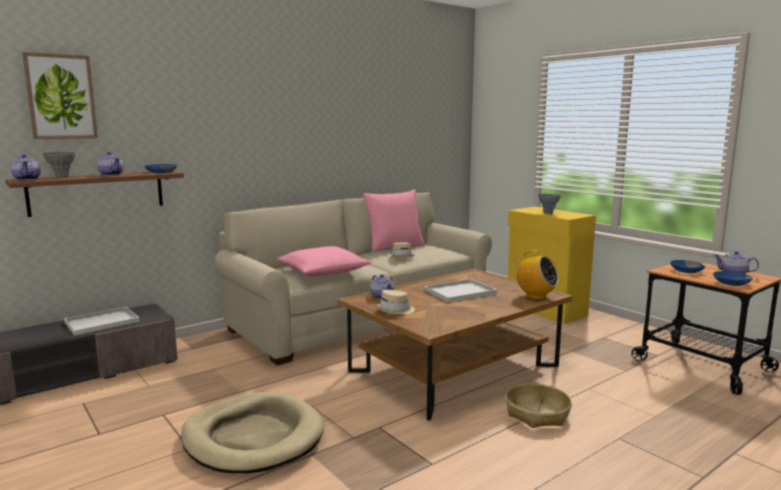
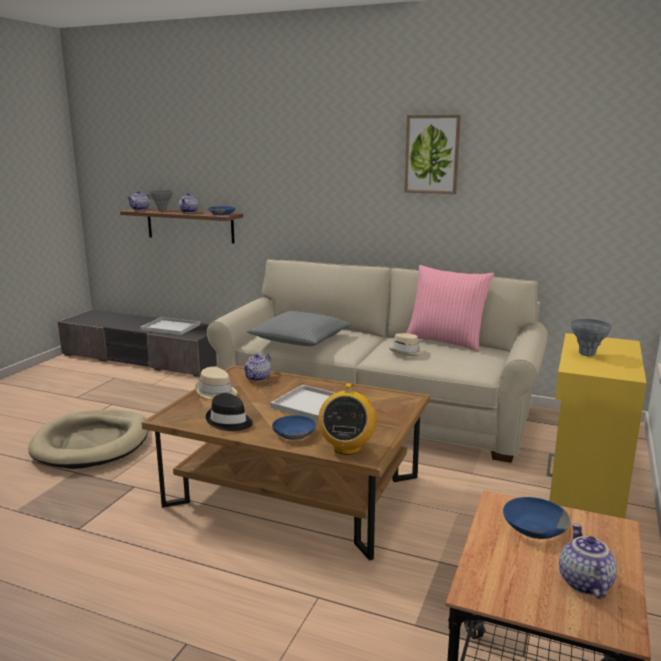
camera: 60 degrees right, 5 degrees up
picture [22,52,98,139] -> picture moved to [404,115,461,194]
pink pillow [277,246,372,277] -> grey pillow [247,311,351,346]
basket [505,383,572,428] -> none
blue bowl [713,271,753,286] -> blue bowl moved to [272,415,316,440]
none -> black hat [206,393,253,431]

